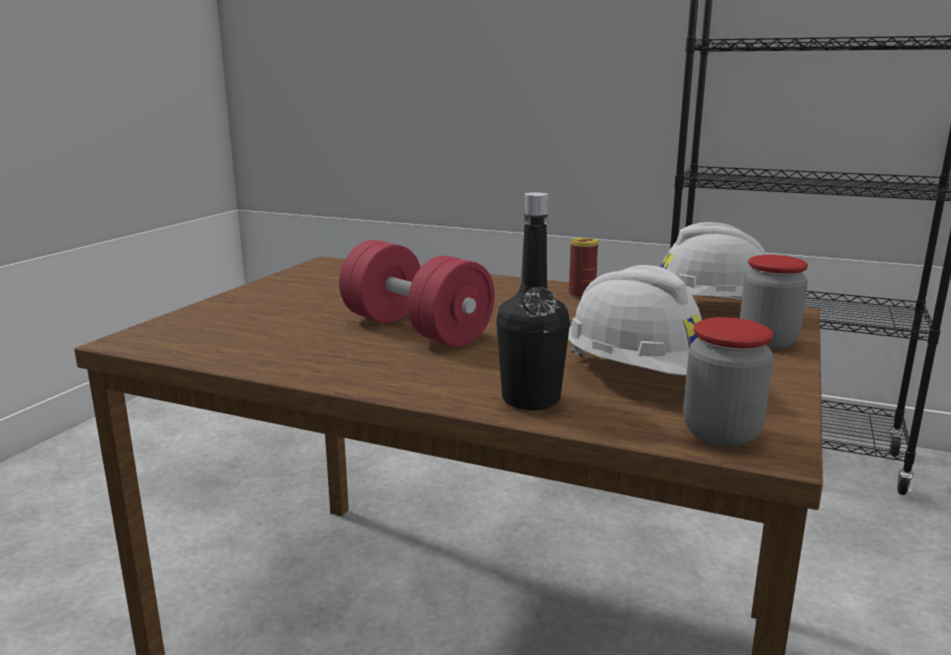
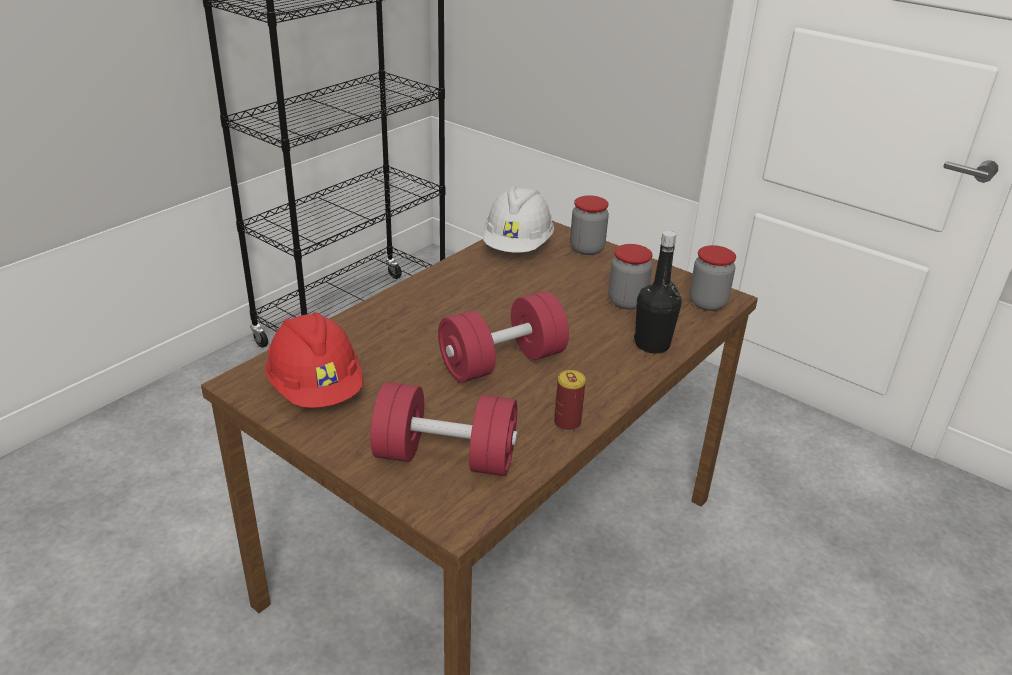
camera: 75 degrees left, 15 degrees up
white hard hat [568,265,702,376] -> jar [609,244,653,310]
can [569,238,598,299] -> can moved to [554,370,586,431]
none -> red hard hat [265,312,363,408]
none -> red dumbbell [370,382,518,476]

